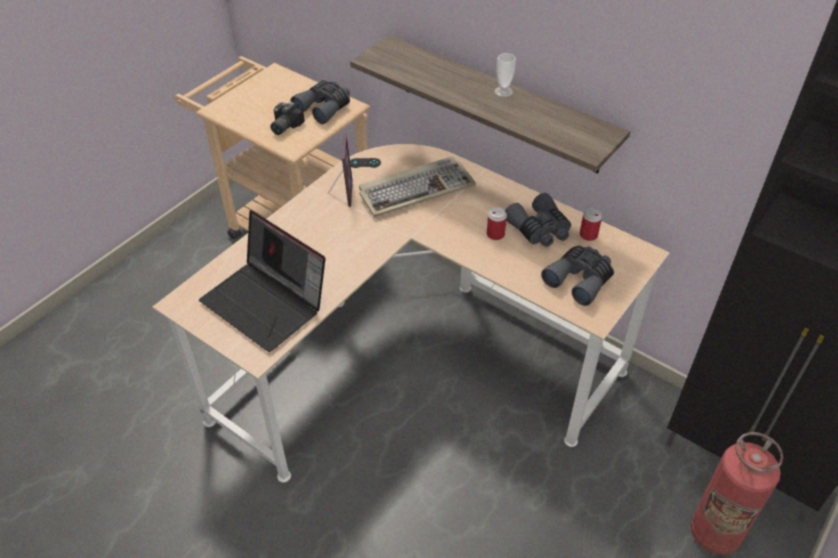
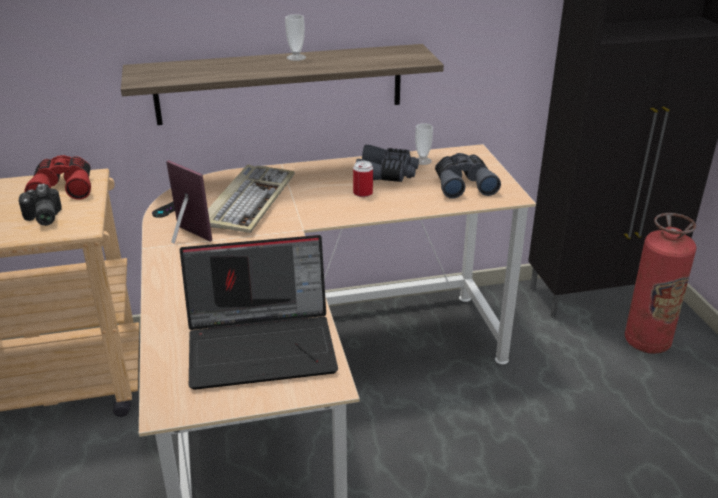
camera: 50 degrees left, 15 degrees down
grey binoculars [290,80,350,124] -> red binoculars [24,155,91,200]
can [580,208,602,241] -> cup [415,123,433,165]

